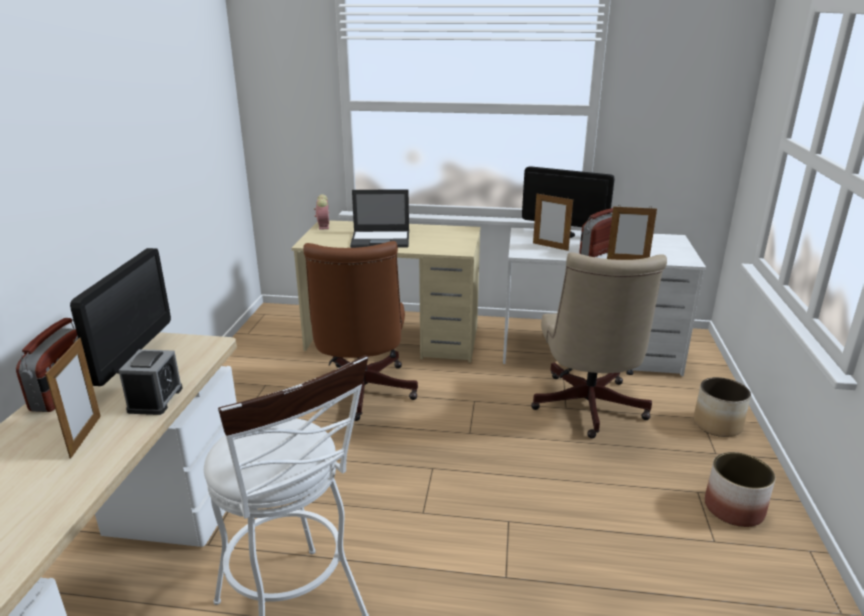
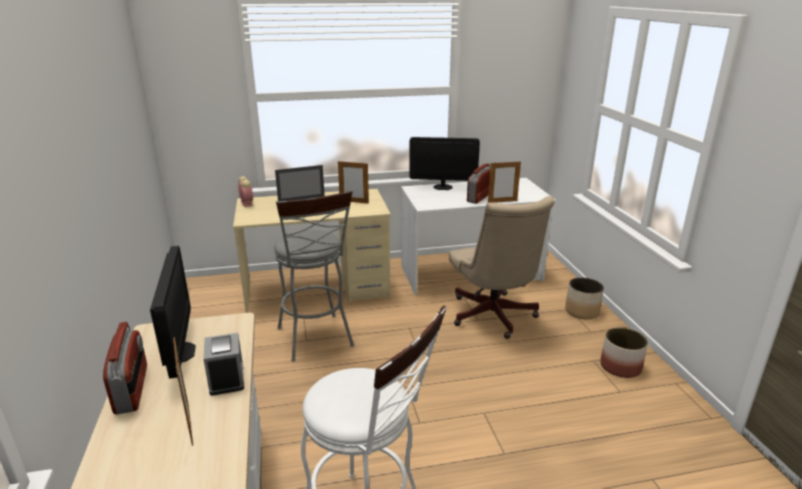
camera: 20 degrees left, 0 degrees up
brown office chair [303,241,418,421] -> grey stool [274,191,354,362]
picture frame [533,194,573,251] -> picture frame moved to [338,161,369,204]

